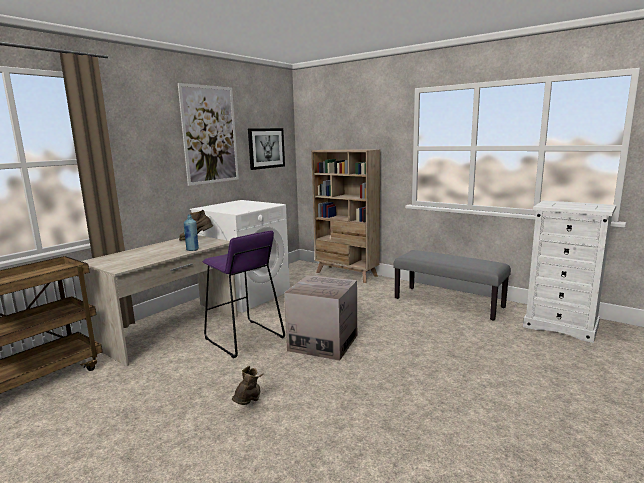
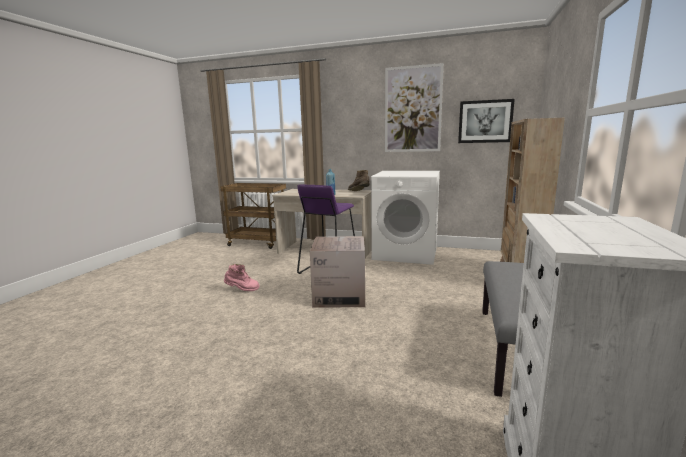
camera: 70 degrees right, 0 degrees up
brown boot [232,366,264,405] -> pink boot [224,264,259,291]

